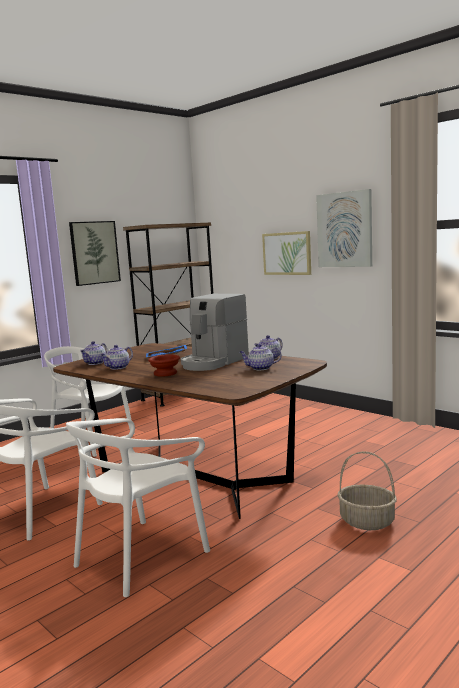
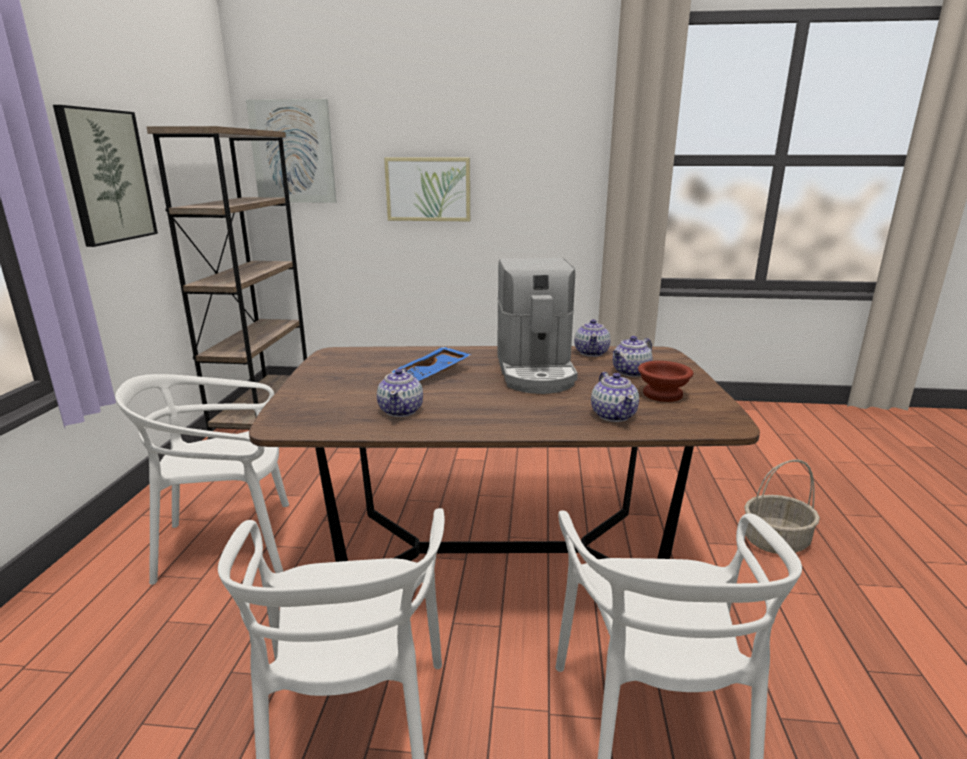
camera: 40 degrees left, 10 degrees up
teapot [80,341,107,365] -> teapot moved to [591,372,639,422]
brown bowl [148,354,180,377] -> brown bowl moved to [638,361,693,402]
picture [316,189,372,267] -> picture moved to [246,99,336,203]

